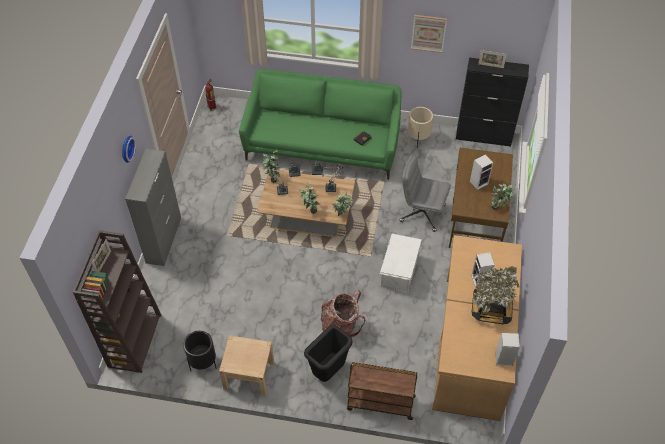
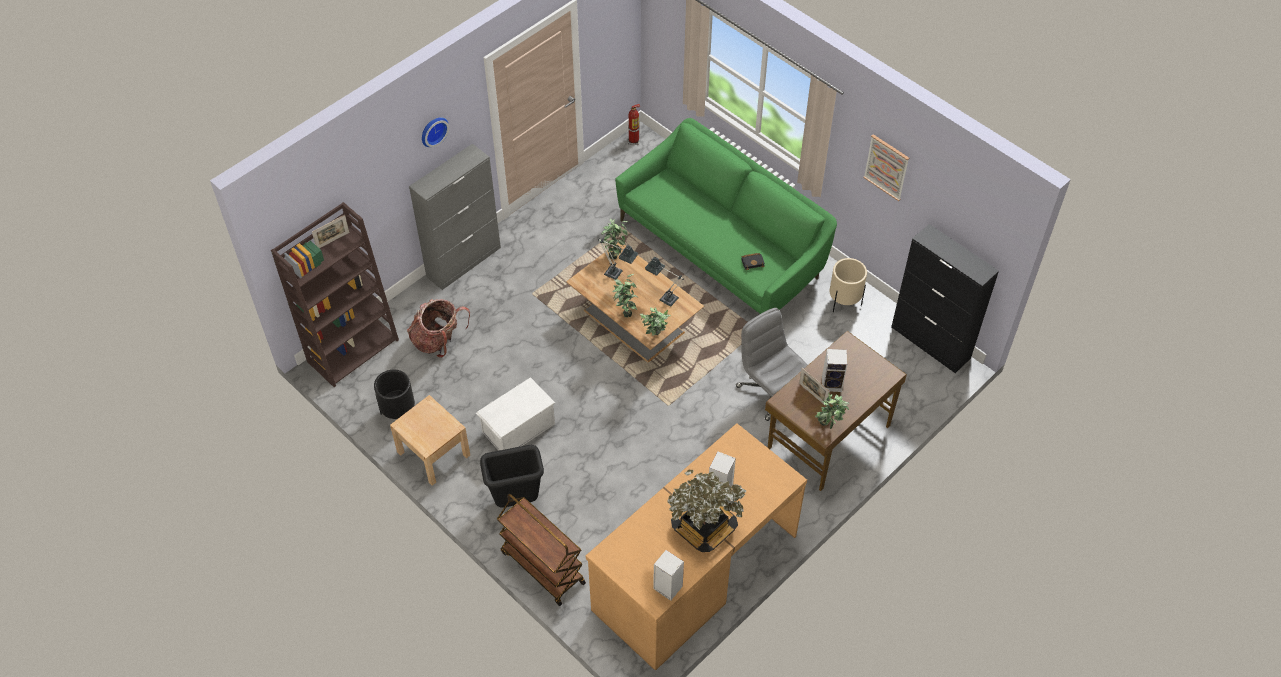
camera: 35 degrees right, 0 degrees up
backpack [321,290,365,337] -> backpack moved to [407,299,470,358]
white storage box [380,234,422,293] -> white storage box moved to [476,377,555,451]
picture frame [478,50,507,68] -> picture frame moved to [799,368,830,406]

